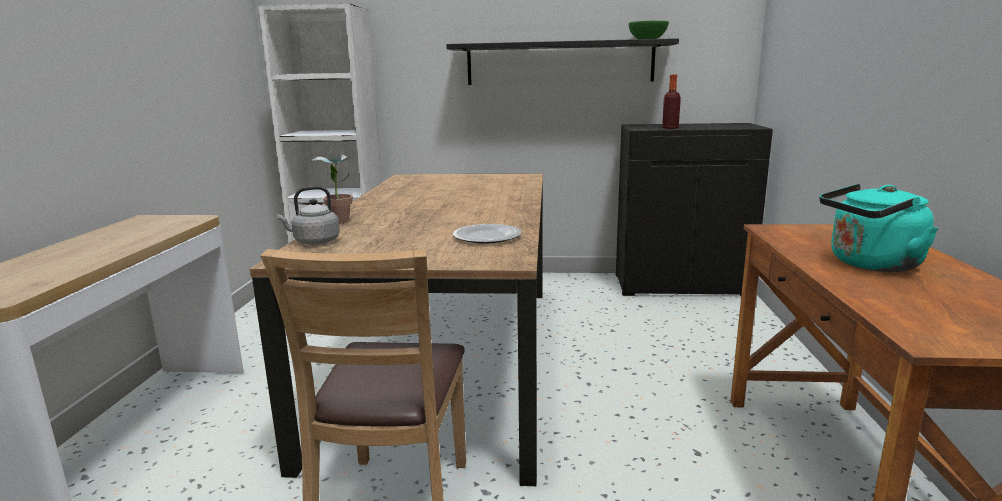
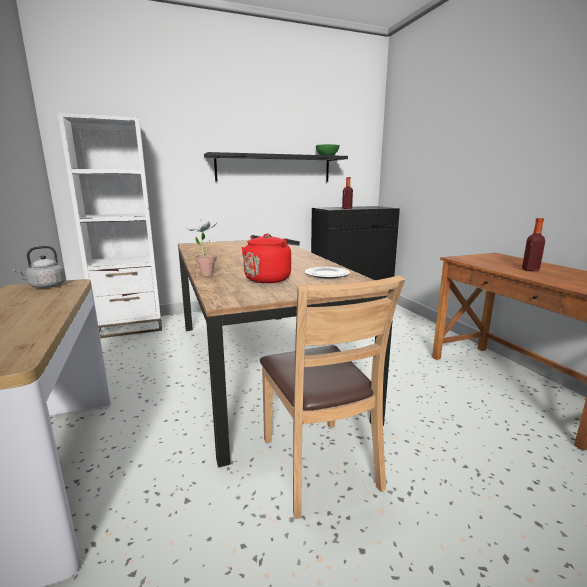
camera: 25 degrees left, 0 degrees up
grey kettle [277,186,340,245] -> grey kettle moved to [12,246,66,288]
turquoise kettle [820,184,939,272] -> bottle [522,218,545,271]
none -> red kettle [241,234,300,283]

